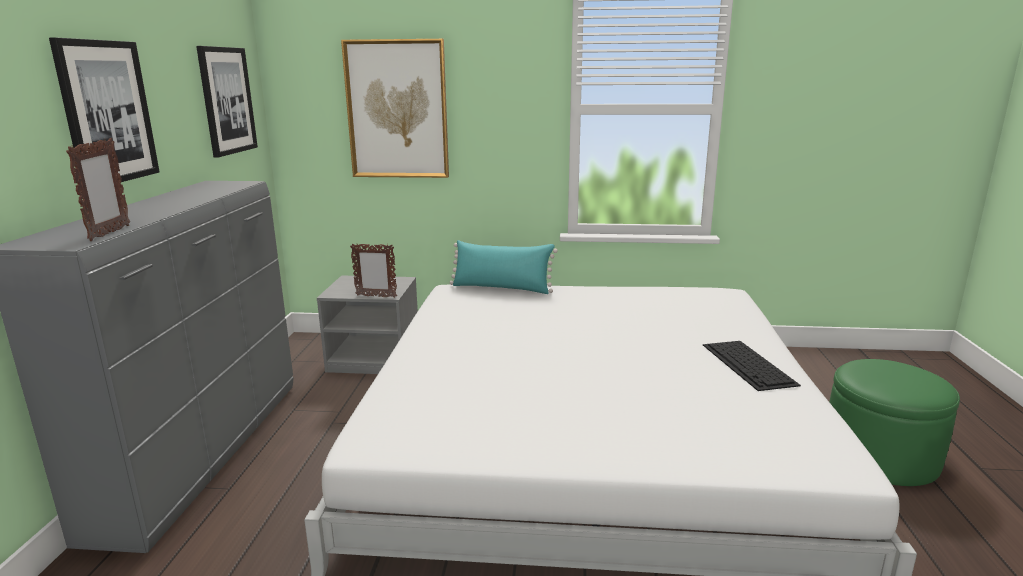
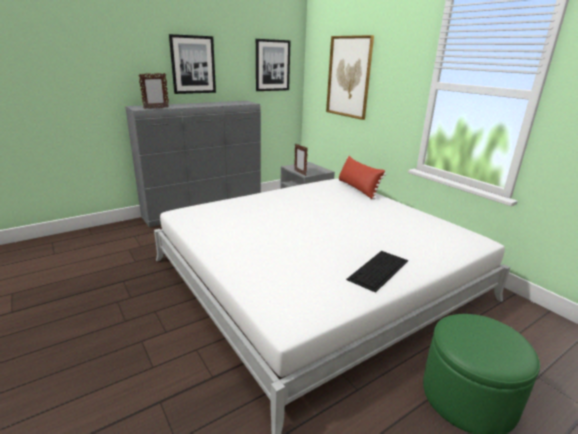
camera: 50 degrees right, 5 degrees up
turquoise pillow [449,240,558,294] -> red pillow [339,156,386,199]

